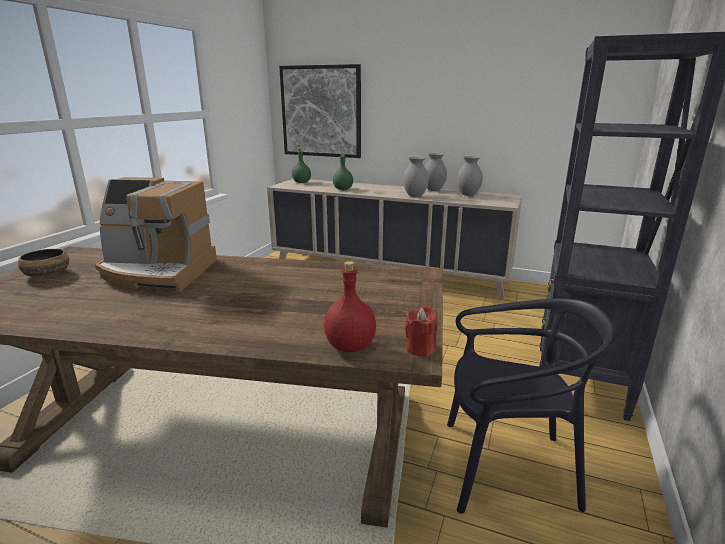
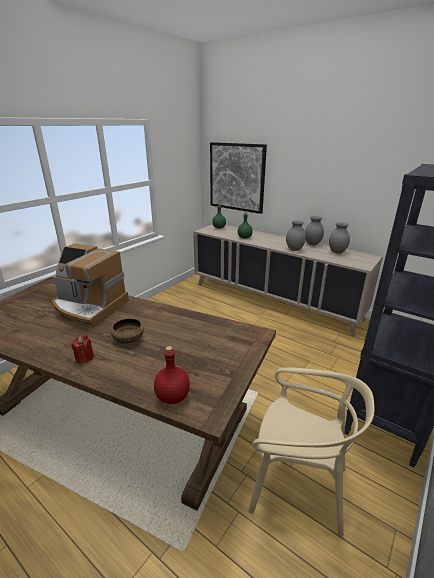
camera: 15 degrees right, 5 degrees up
bowl [18,249,69,278] -> bowl moved to [111,318,144,344]
red candle [405,306,438,357] -> red candle moved to [72,335,94,364]
black chair [447,298,614,514] -> beige chair [248,367,374,537]

